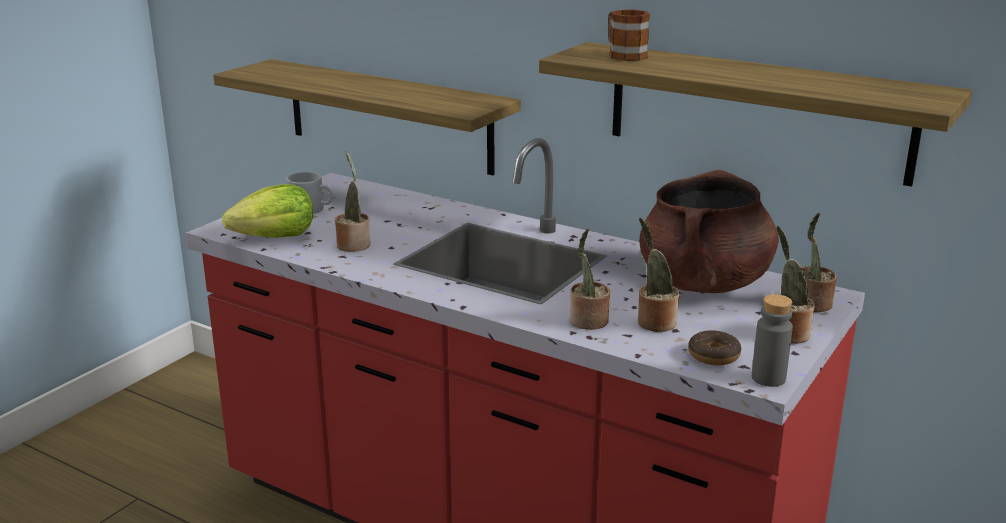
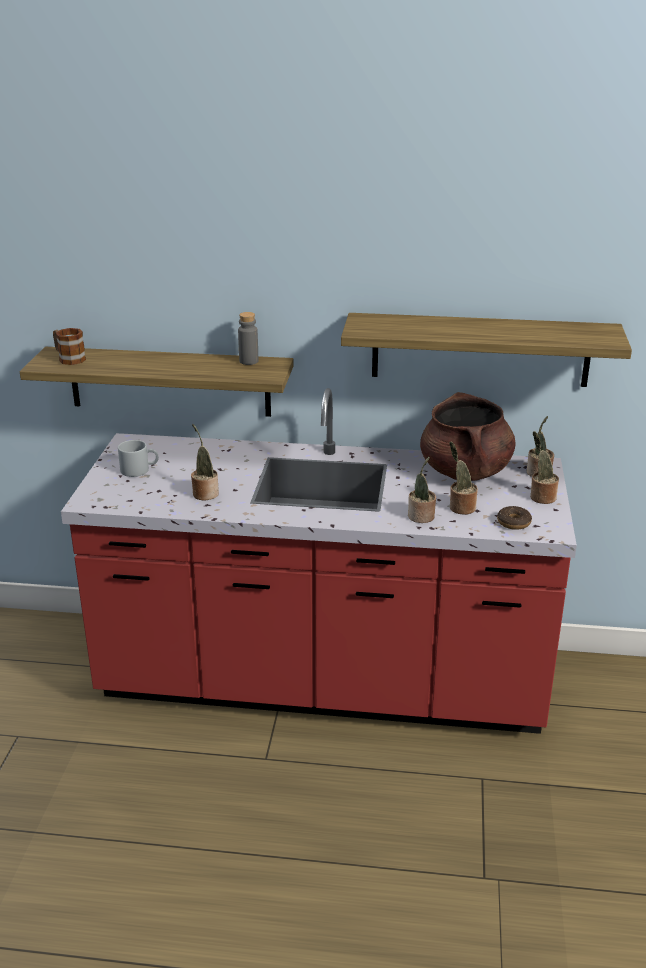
camera: 25 degrees left, 5 degrees up
lettuce [222,184,313,238] -> none
mug [608,10,650,61] -> mug moved to [53,328,86,365]
grey bottle [752,294,793,387] -> grey bottle moved to [238,312,258,365]

